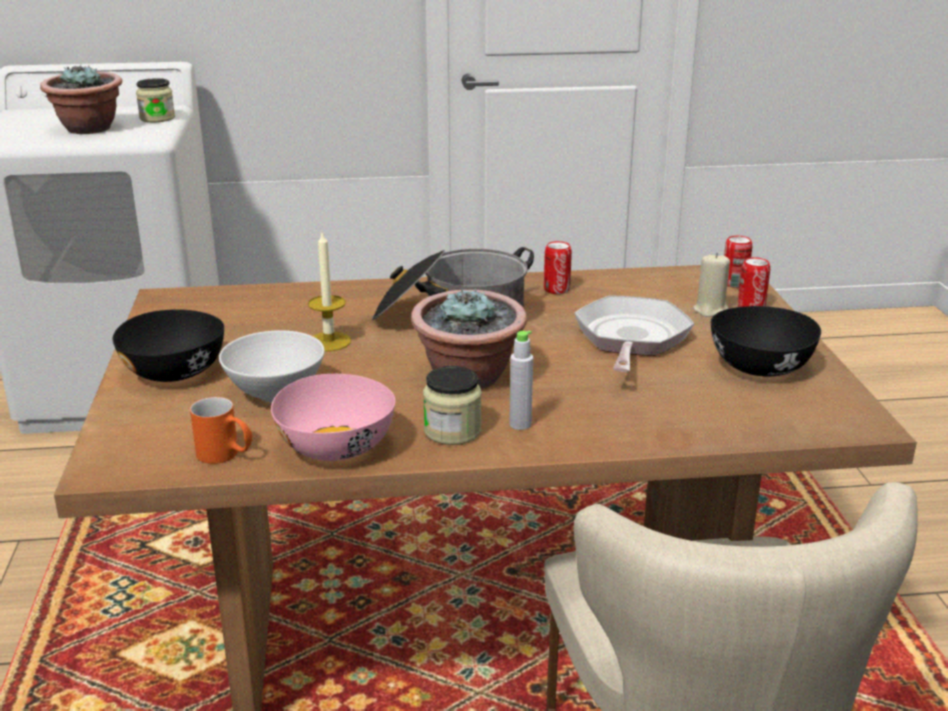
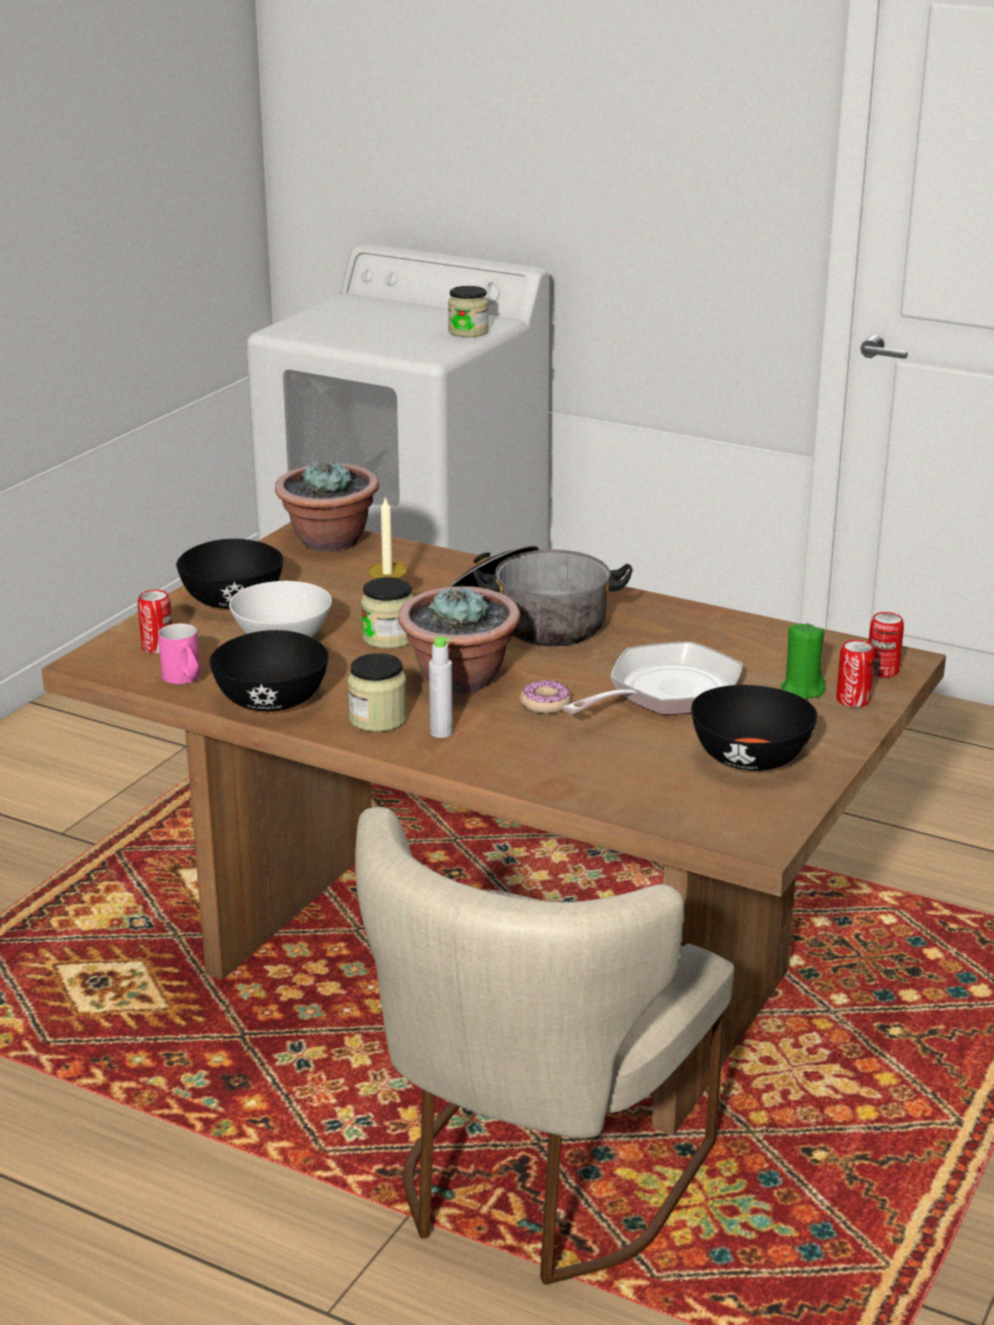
camera: 35 degrees right, 0 degrees up
potted plant [40,65,122,134] -> potted plant moved to [275,460,379,552]
orange mug [190,397,253,464] -> pink mug [158,623,200,684]
pink bowl [271,374,395,461] -> black bowl [209,630,329,711]
can [544,241,572,294] -> can moved to [138,590,172,654]
beige candle [693,253,730,317] -> green candle [781,622,826,700]
none -> jar [361,577,414,649]
none -> donut [520,680,571,714]

